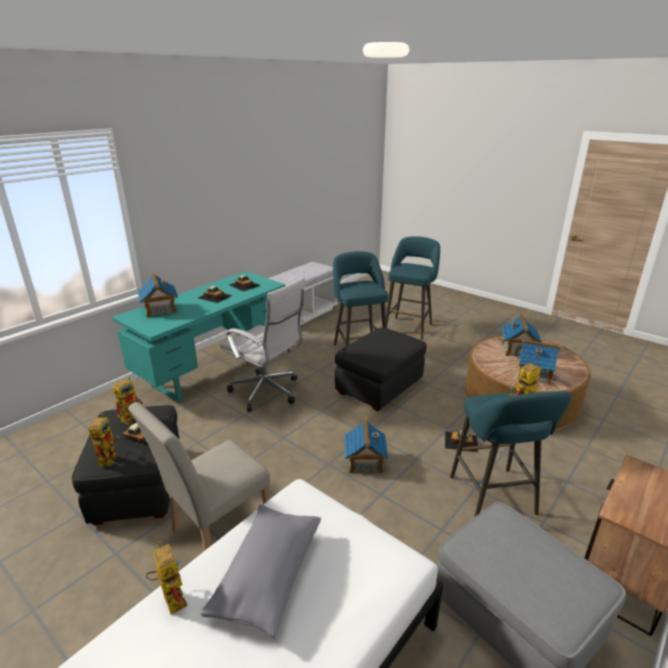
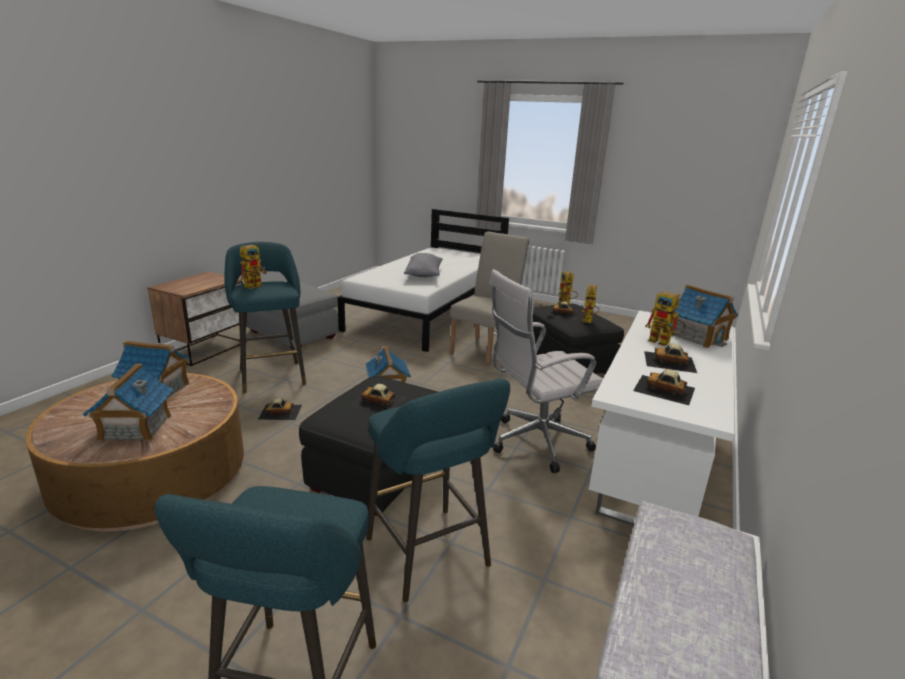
camera: 165 degrees right, 5 degrees down
turquoise desk [112,271,285,403] -> white desk [589,310,734,526]
toy robot [145,541,188,615] -> toy robot moved to [645,291,686,346]
white office chair [220,277,306,412] -> white office chair turned 45 degrees counterclockwise [490,269,604,473]
none -> toy car [349,384,405,412]

